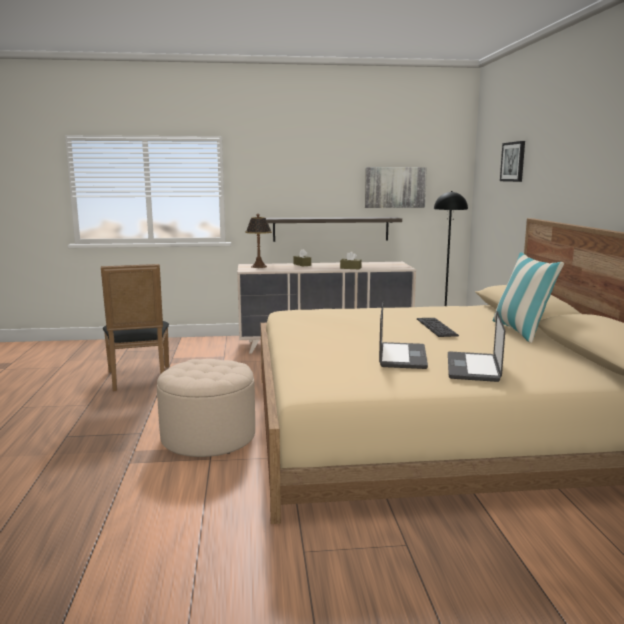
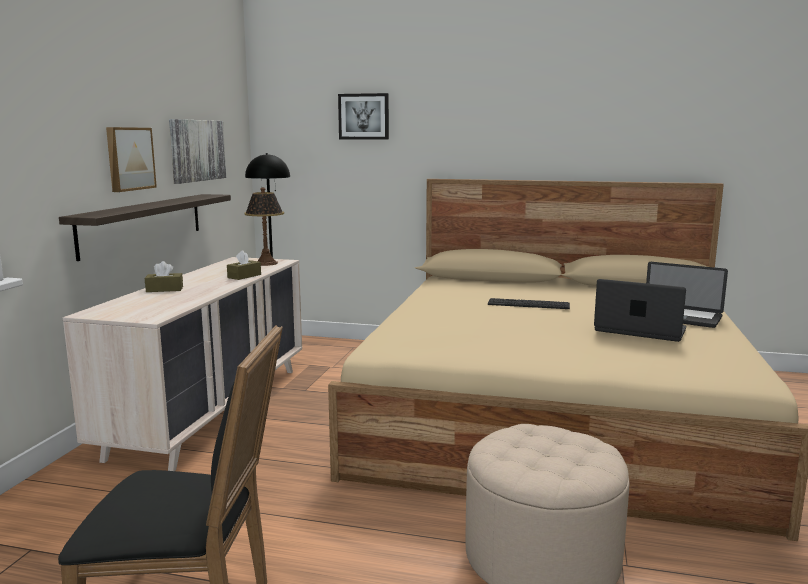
camera: 70 degrees left, 0 degrees up
table lamp [245,214,272,268] -> table lamp moved to [244,187,284,266]
pillow [492,252,564,343] -> none
none -> picture [106,127,157,192]

